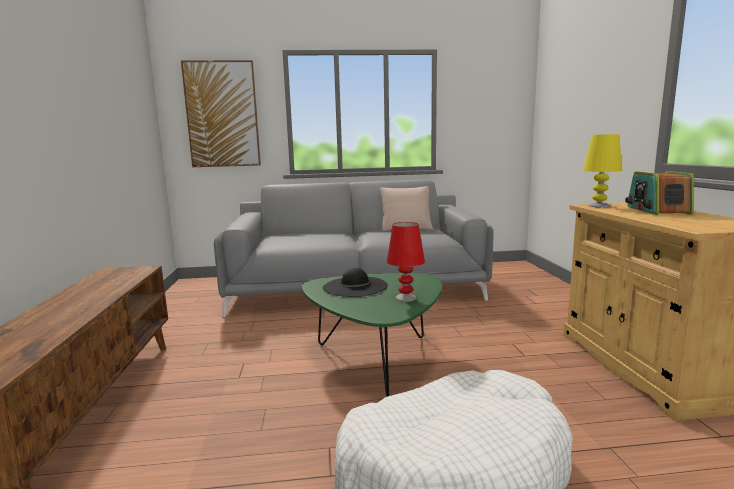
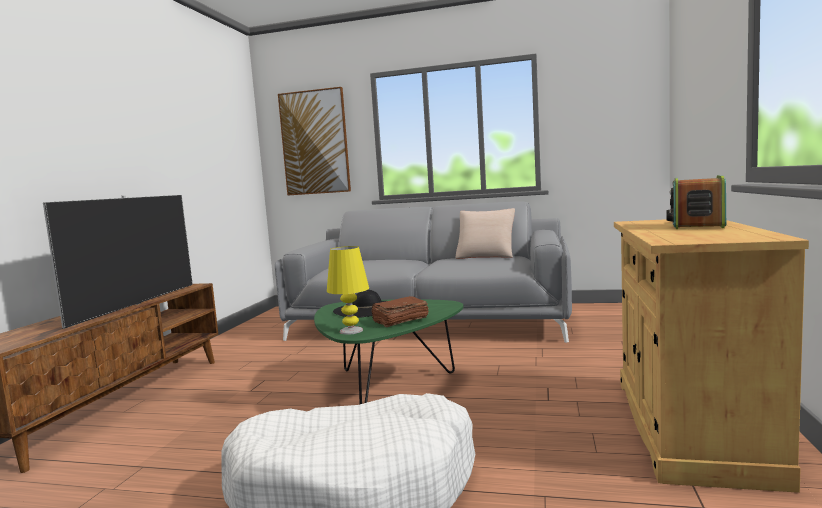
camera: 20 degrees right, 5 degrees down
red table lamp [387,222,425,302] -> brown book [371,296,429,327]
yellow table lamp [583,134,622,207] -> yellow table lamp moved to [327,246,369,335]
none -> television [43,195,193,329]

